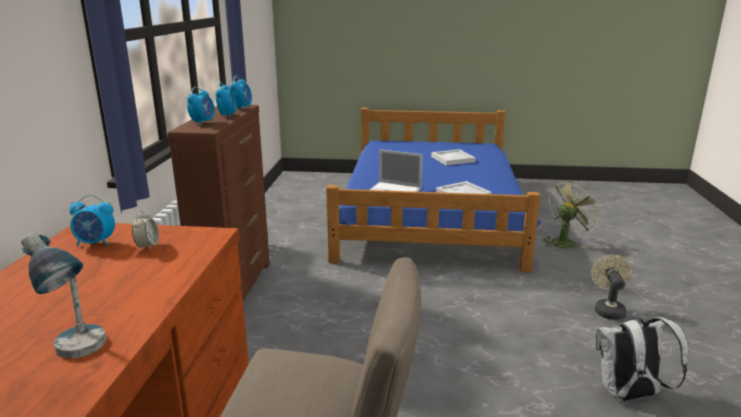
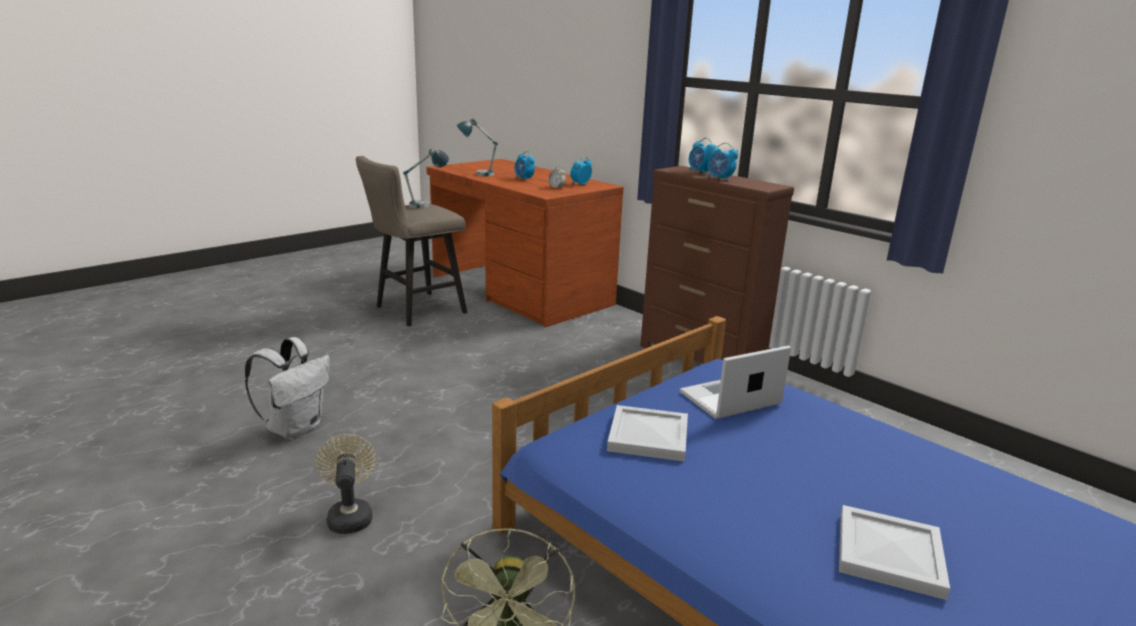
camera: 130 degrees right, 0 degrees up
alarm clock [230,76,252,110] -> alarm clock moved to [514,151,535,181]
beige fan [591,255,632,320] -> beige fan turned 150 degrees counterclockwise [316,434,376,534]
none -> table lamp [403,147,449,208]

